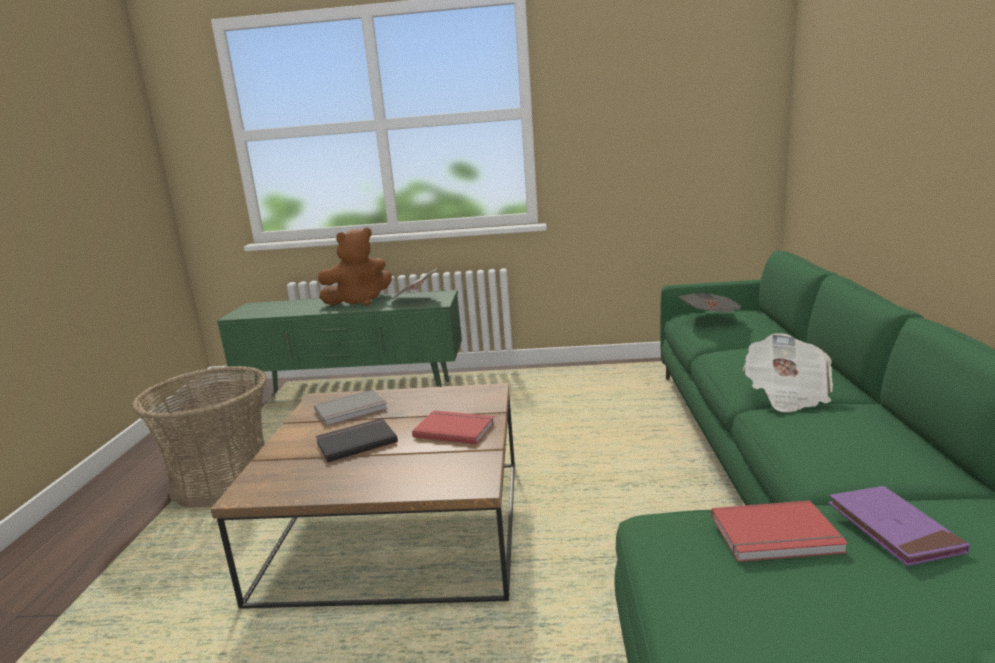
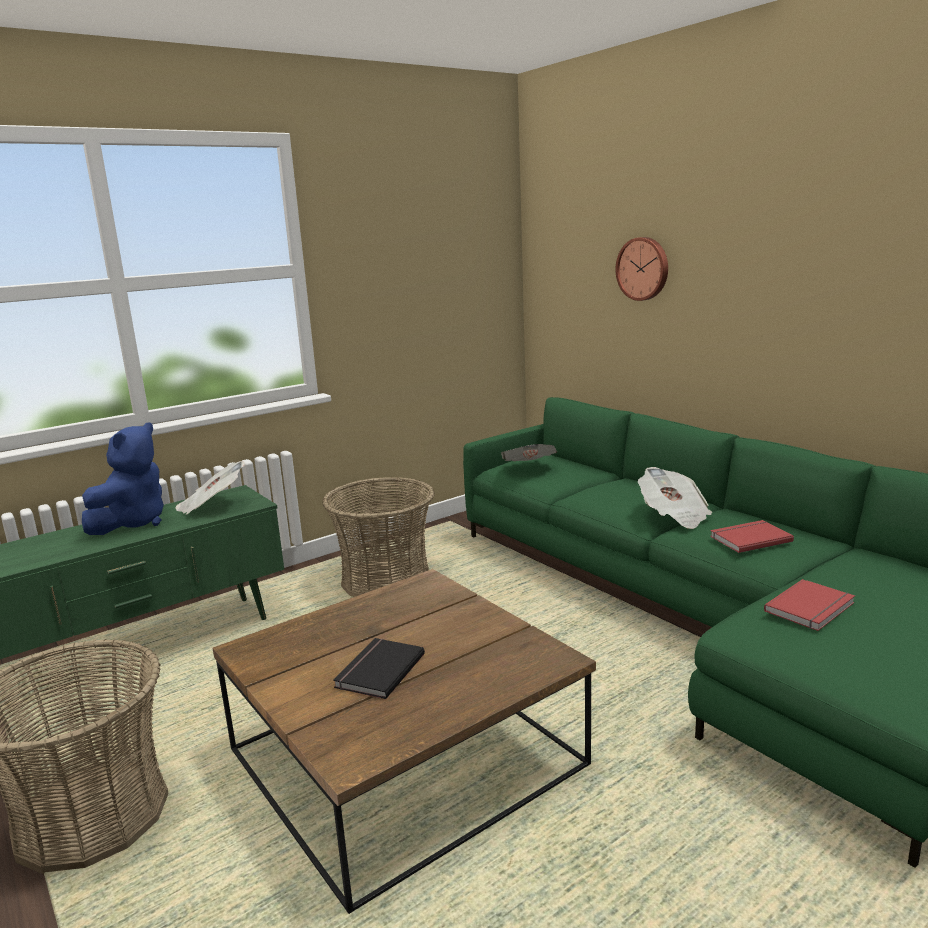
camera: 40 degrees left, 0 degrees up
grey book [314,390,388,426] -> none
brown plush toy [318,228,392,306] -> blue plush toy [82,422,164,535]
red book [412,410,495,445] -> red book moved to [710,520,794,553]
purple book [828,486,970,566] -> none
none -> basket [322,477,435,597]
none -> wall clock [616,237,668,301]

